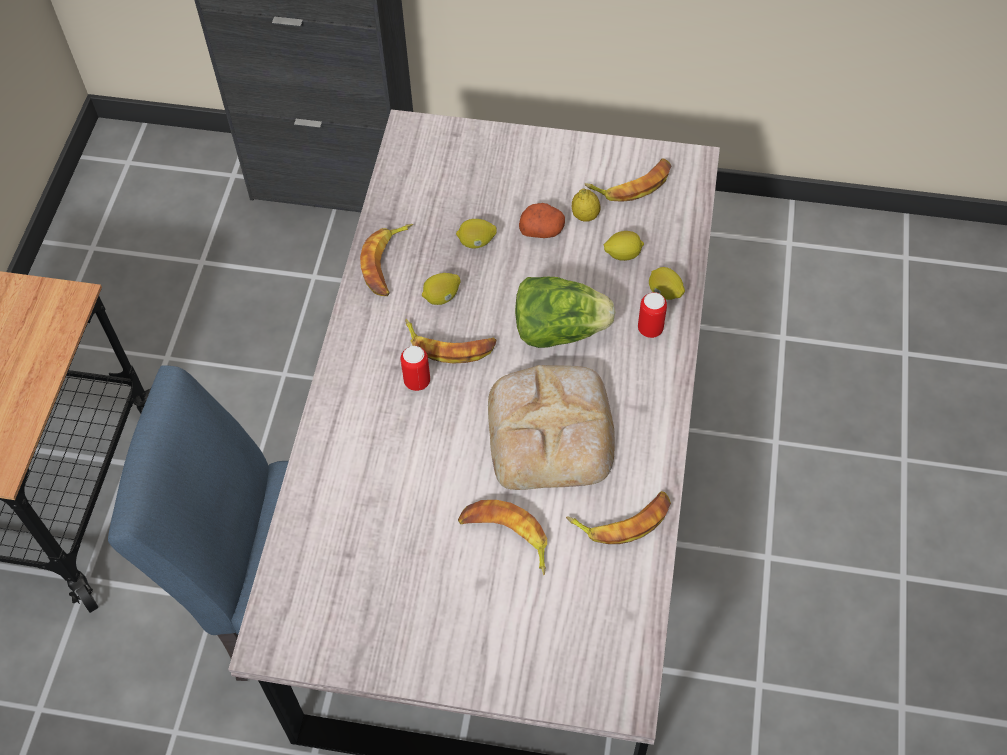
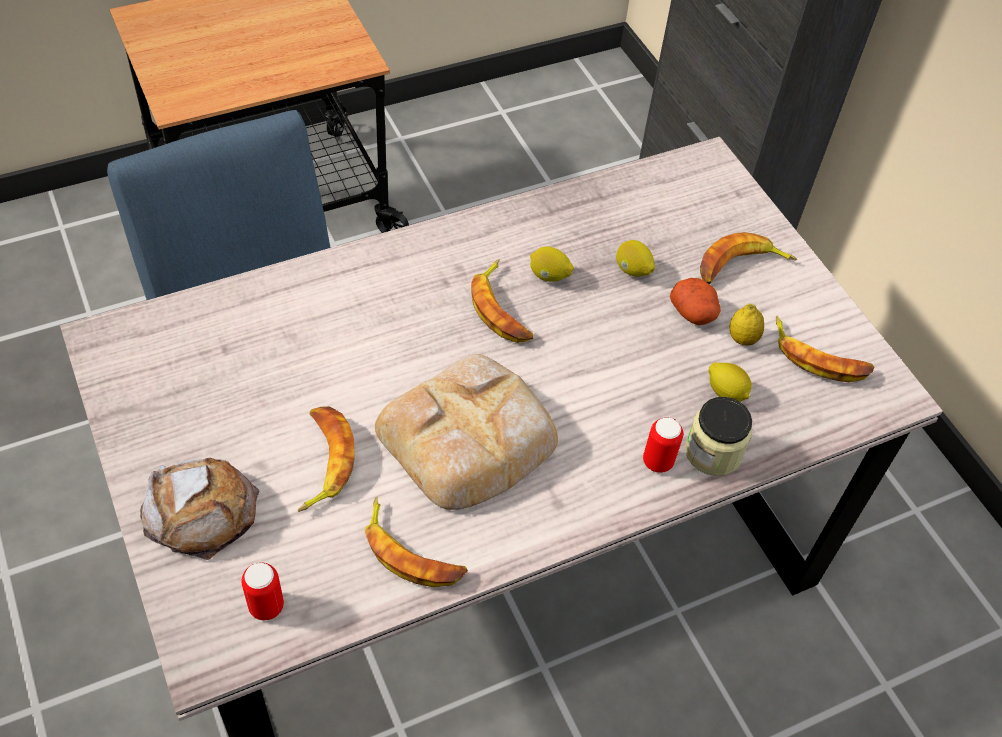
camera: 50 degrees right, 5 degrees down
banana [360,224,413,296] -> banana moved to [700,232,797,284]
can [401,346,430,391] -> can moved to [241,562,284,621]
lettuce [515,277,615,348] -> none
lemon [649,267,685,300] -> jar [685,397,752,476]
none -> bread [140,458,259,560]

